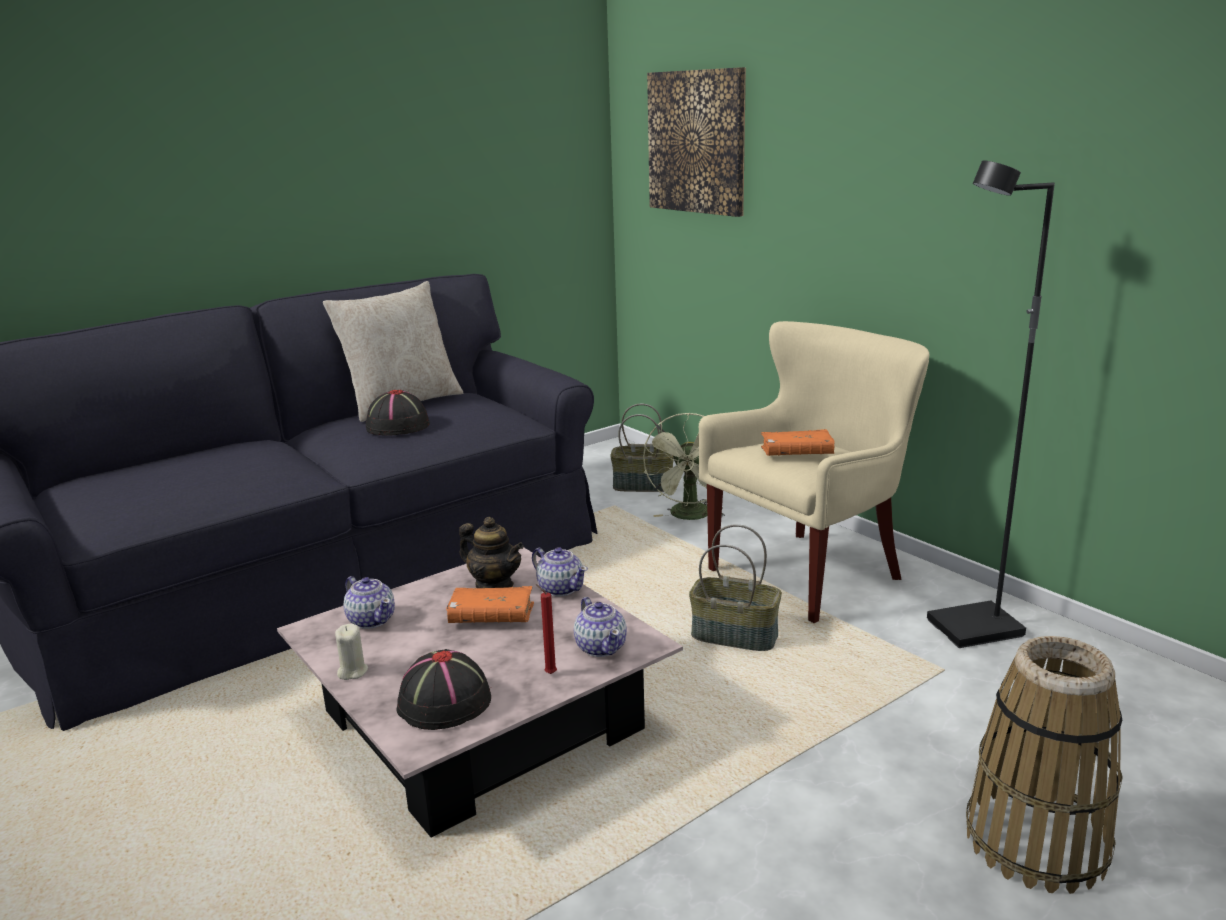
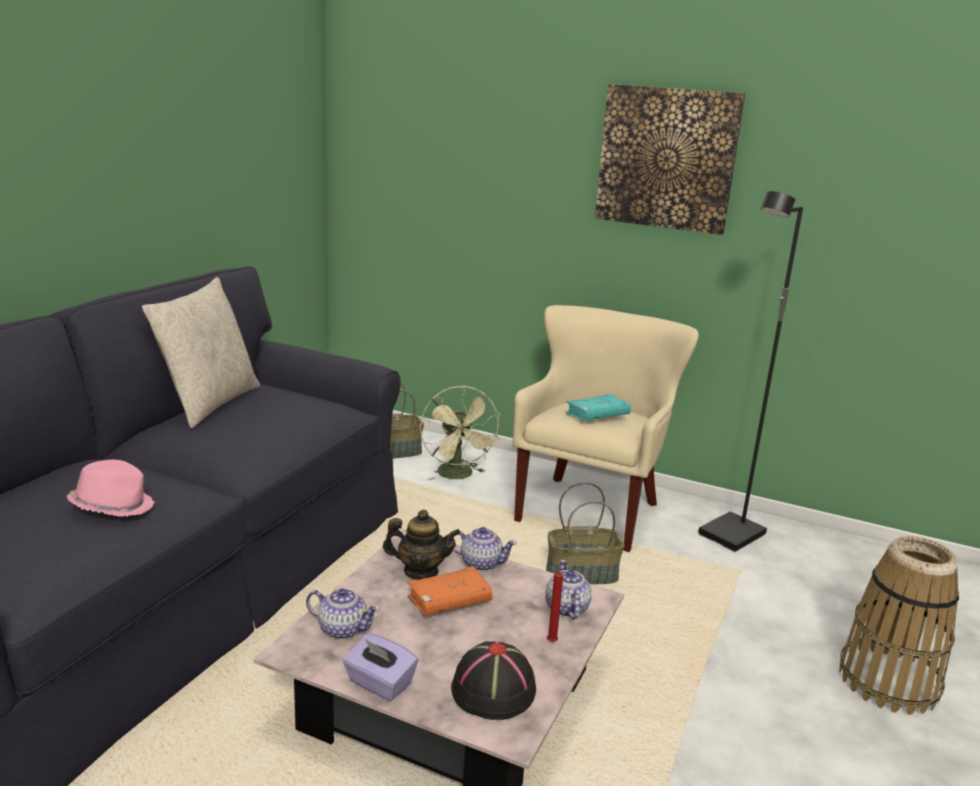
camera: 30 degrees left, 0 degrees up
beige candle [335,624,368,680] -> purple tissue box [343,634,418,701]
black hat [366,390,430,436] -> none
teapot [574,597,627,657] -> teapot turned 135 degrees counterclockwise [546,560,592,619]
picture [647,67,746,217] -> picture moved to [595,84,745,235]
orange book [761,429,835,456] -> turquoise book [566,394,631,421]
none -> pink hat [67,460,155,517]

